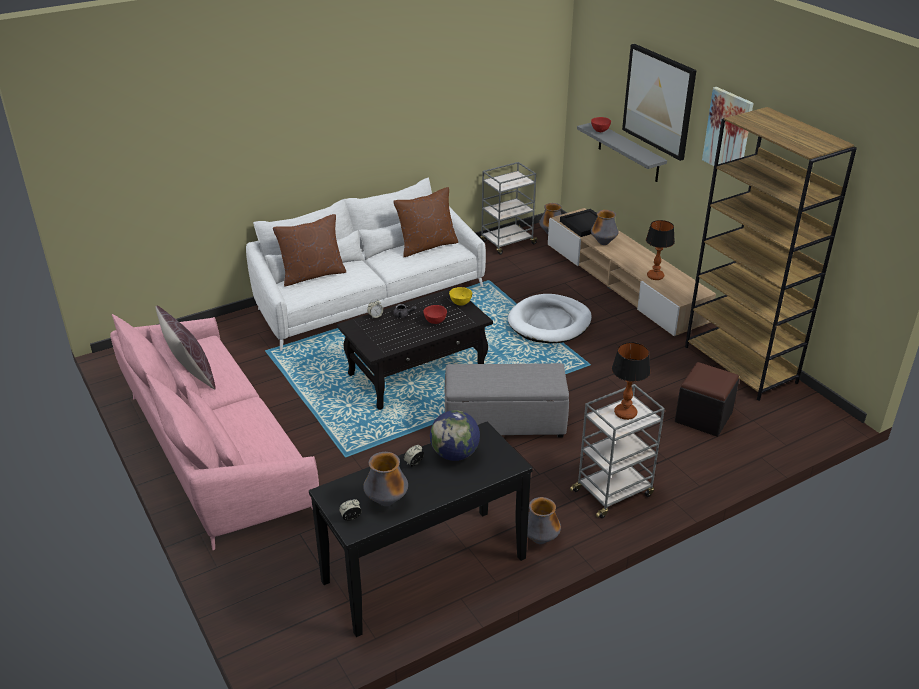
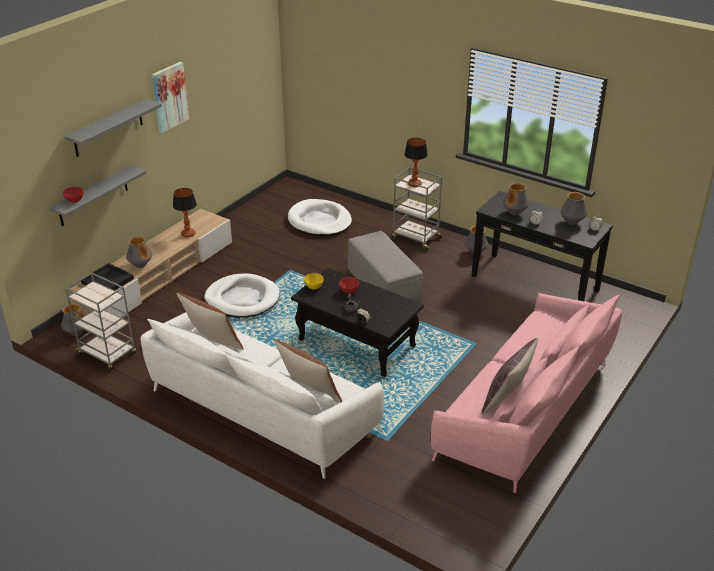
camera: 115 degrees left, 0 degrees up
globe [430,410,480,461] -> vase [503,183,529,216]
picture [622,44,696,161] -> grey shelf [64,99,162,157]
black ottoman [675,362,739,437] -> white dog bed [288,199,352,236]
brown bookcase [685,107,857,401] -> none

